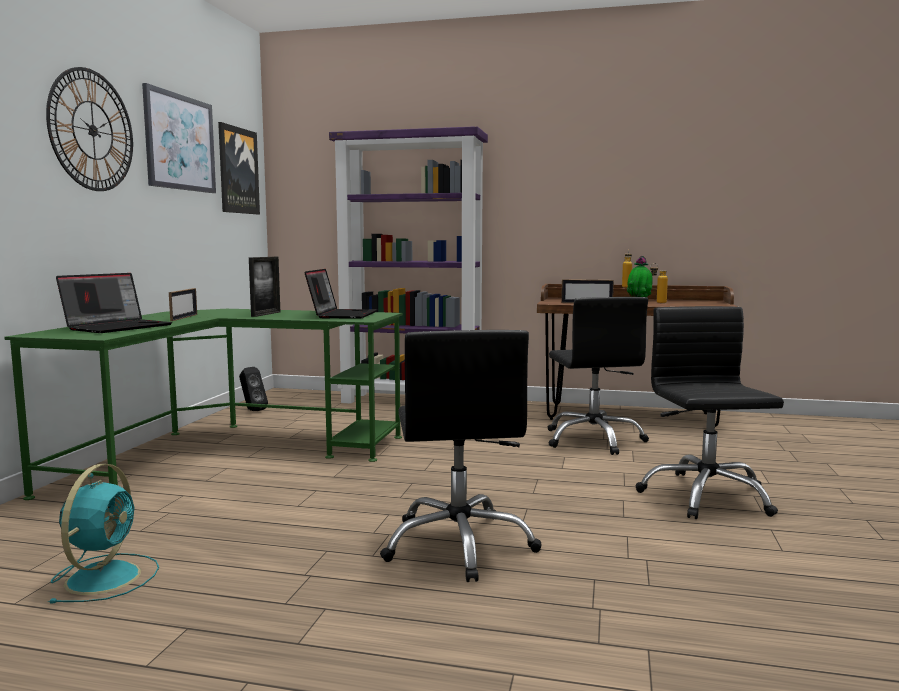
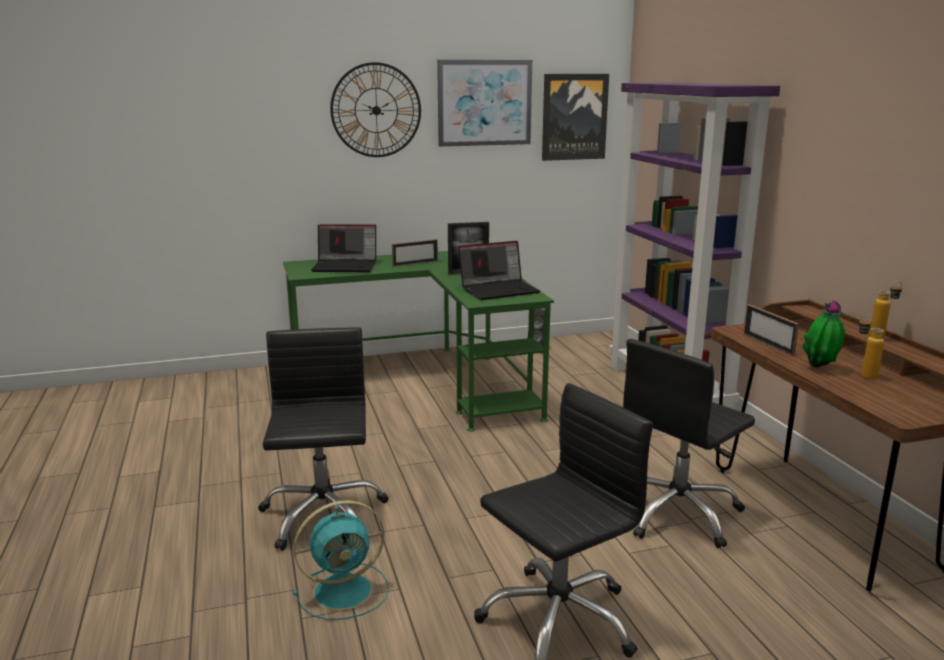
camera: 60 degrees right, 10 degrees up
turquoise fan [48,464,159,604] -> turquoise fan moved to [293,500,389,620]
black office chair [380,330,541,582] -> black office chair turned 120 degrees clockwise [258,327,388,551]

